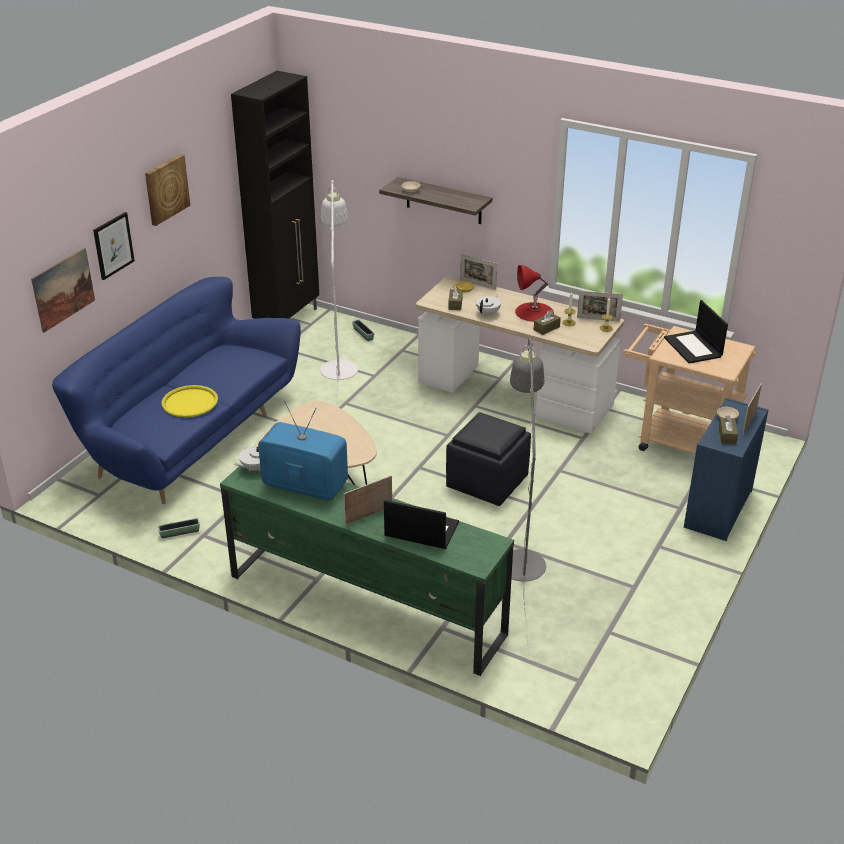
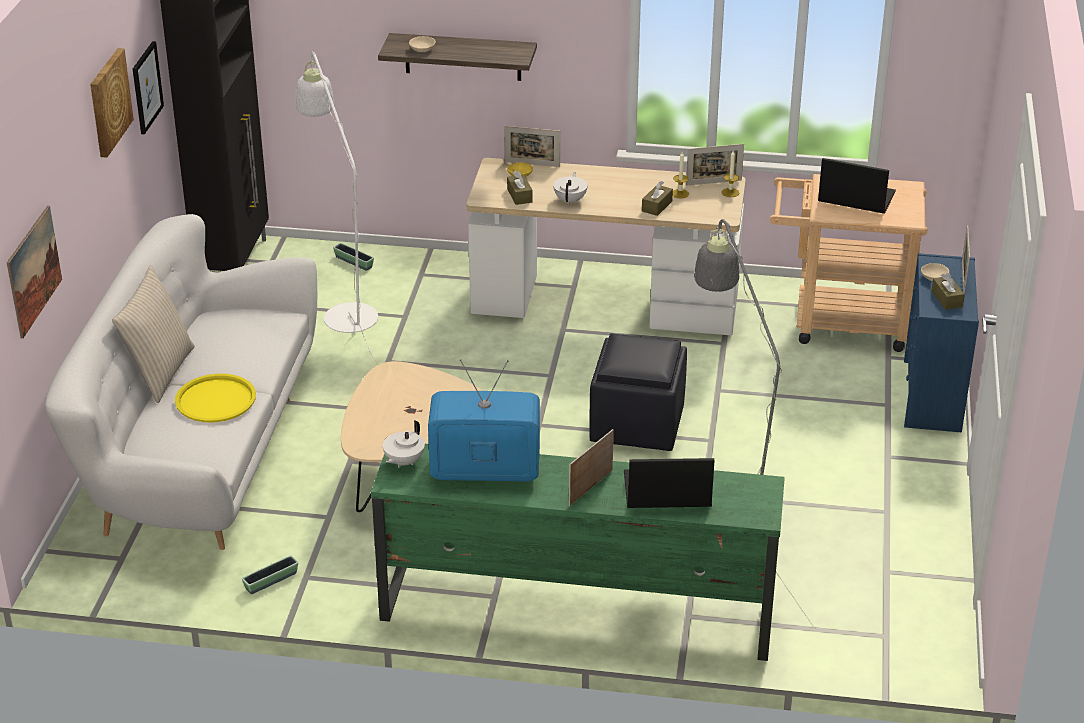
camera: 20 degrees left, 0 degrees up
blue sofa [52,277,301,504] -> white sofa [45,214,317,550]
picture [93,212,135,280] -> picture moved to [133,41,164,134]
red table lamp [515,265,554,322] -> none
laptop [664,300,728,364] -> laptop turned 150 degrees clockwise [818,158,896,214]
none -> beige pillow [112,265,195,403]

